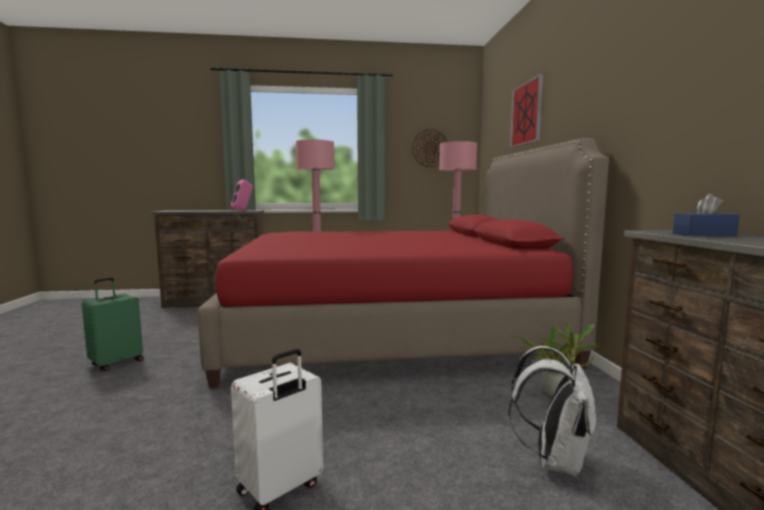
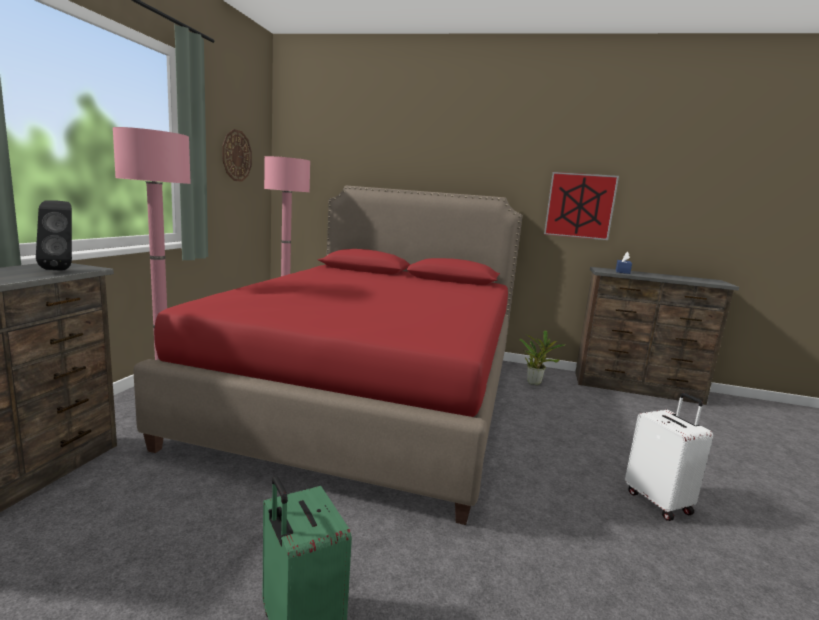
camera: 70 degrees left, 5 degrees up
pink speaker [230,179,253,211] -> black speaker [36,200,72,271]
white backpack [509,346,596,477] -> none
picture [510,74,543,148] -> picture moved to [544,172,619,240]

